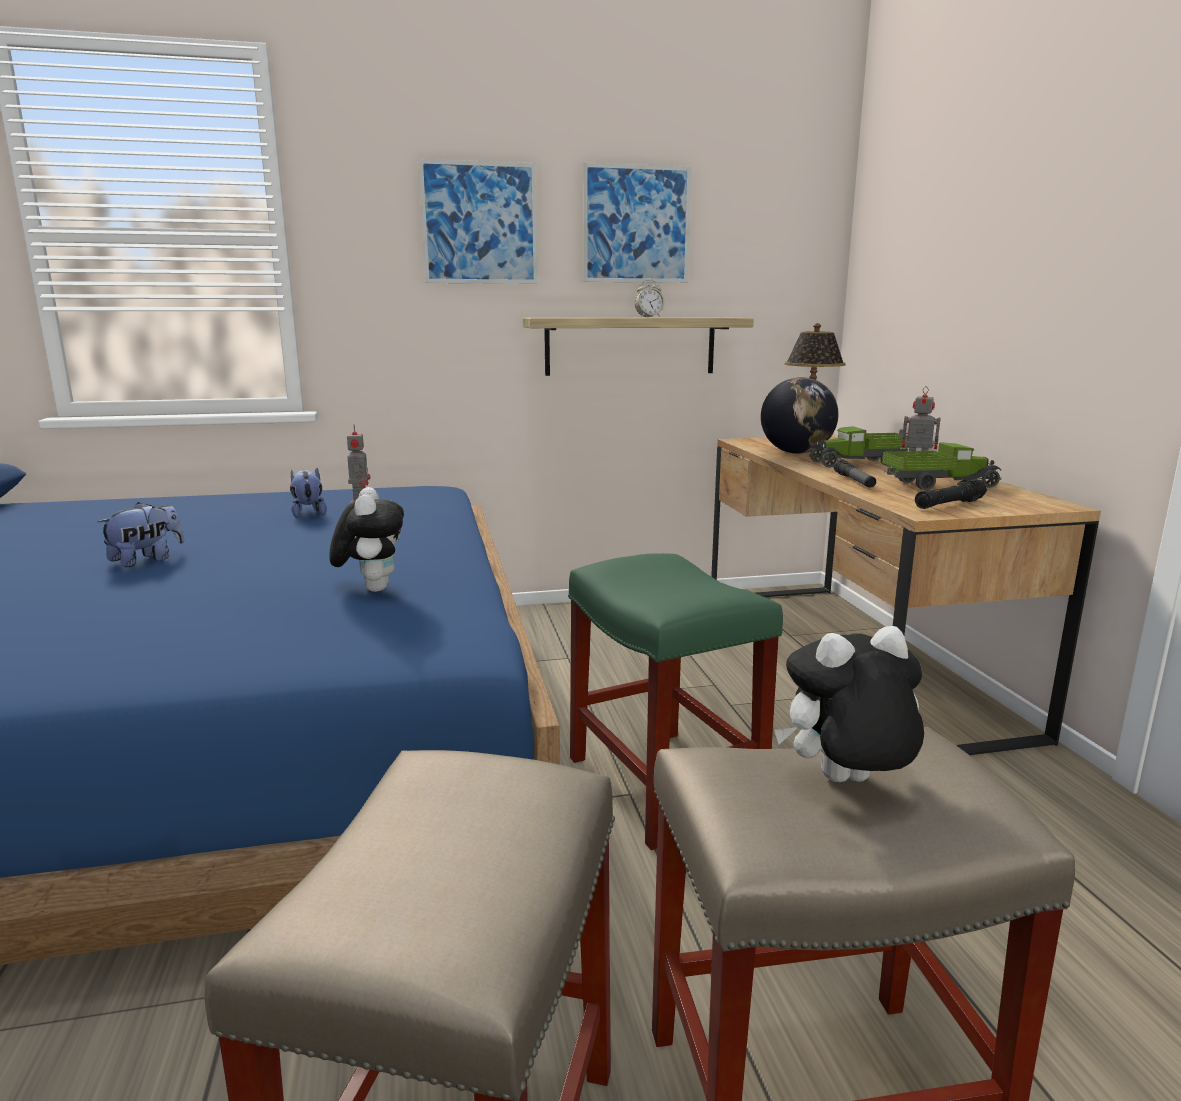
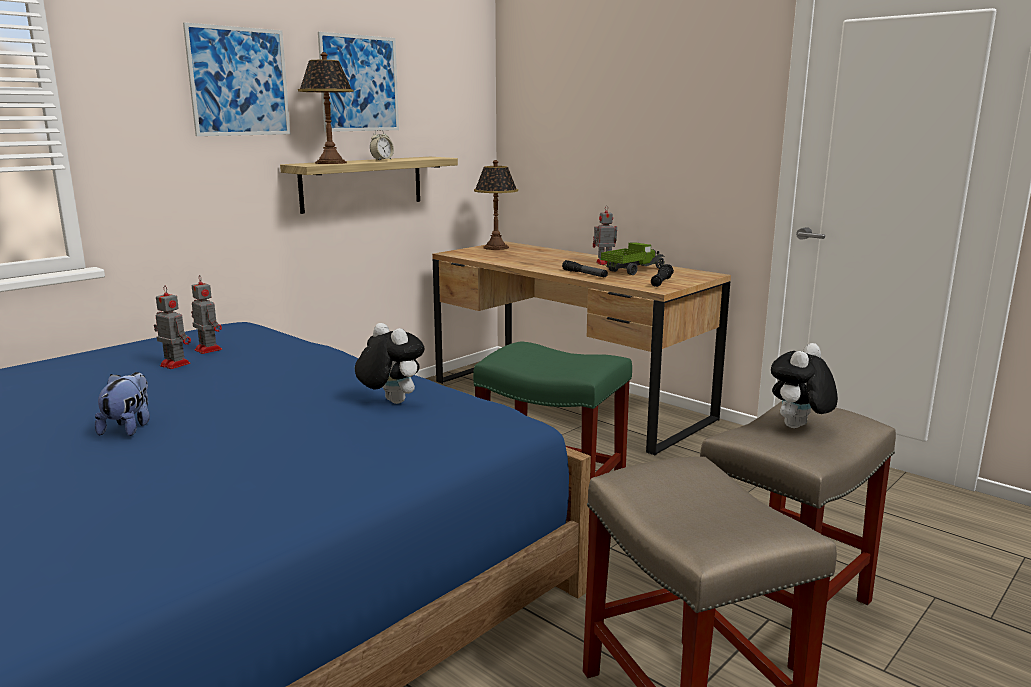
camera: 35 degrees left, 0 degrees up
plush toy [290,468,327,518] -> toy robot [154,286,191,369]
globe [761,377,839,454] -> none
toy truck [809,426,909,468] -> none
none -> table lamp [298,52,354,164]

